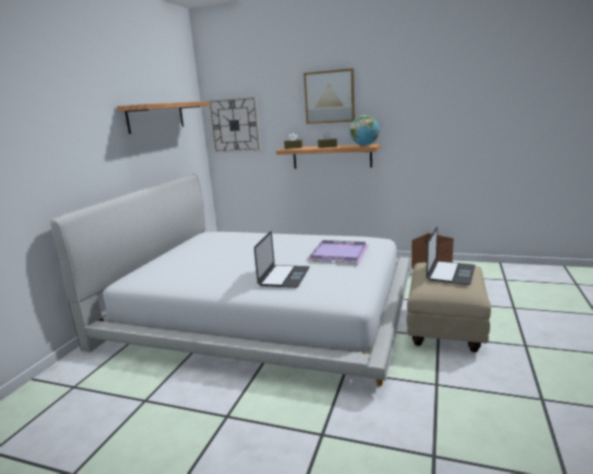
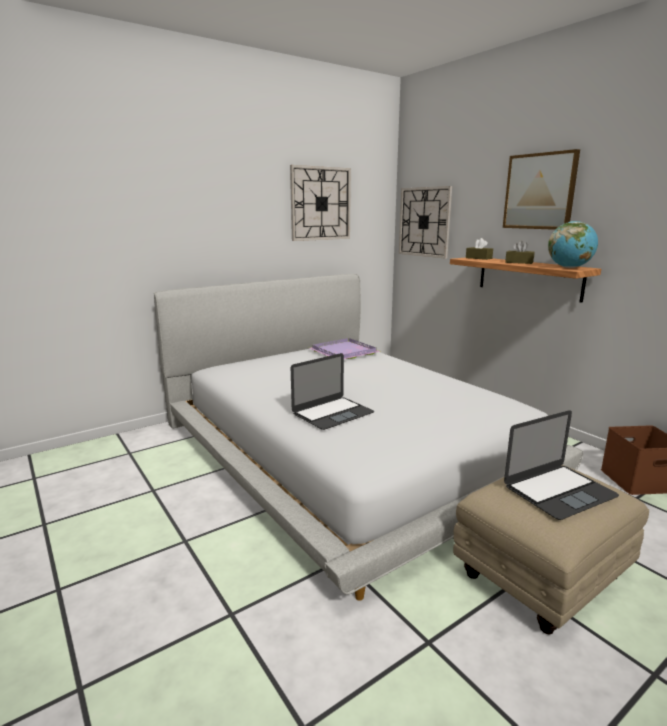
camera: 35 degrees right, 0 degrees up
shelf [117,101,209,134] -> wall clock [290,165,351,241]
purple tray [306,240,369,263] -> purple tray moved to [309,338,381,359]

